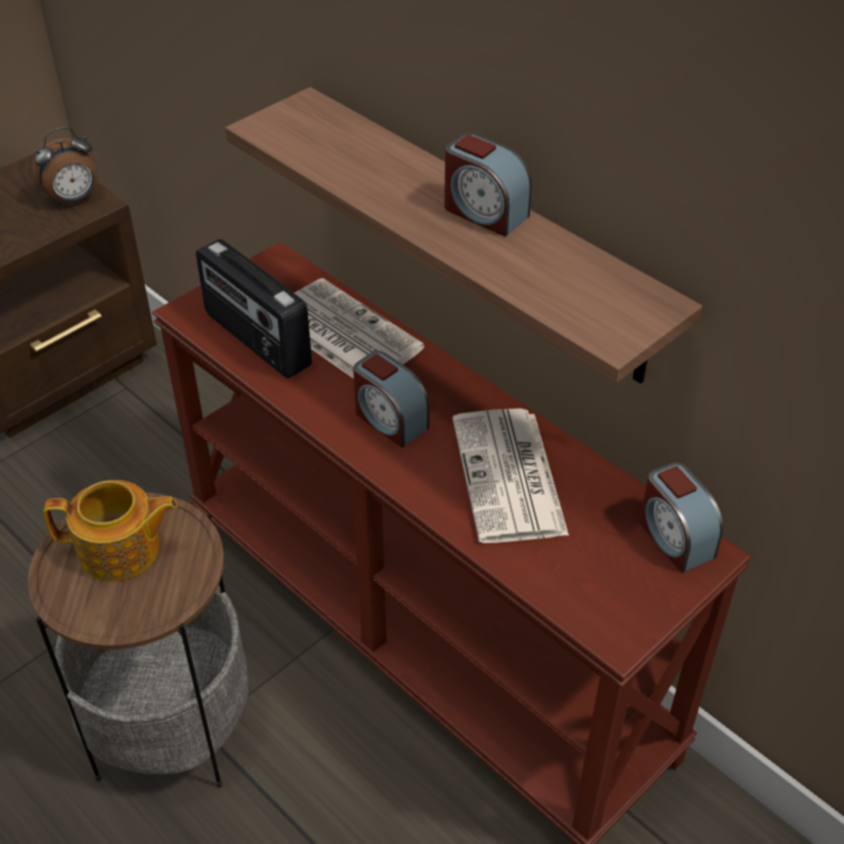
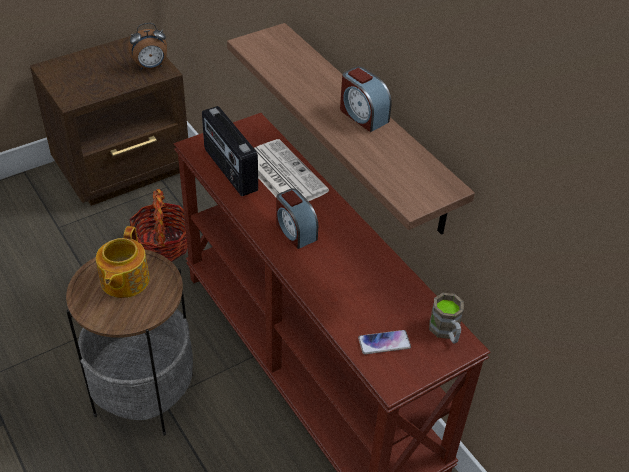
camera: 10 degrees right, 0 degrees up
teapot [44,480,178,582] -> teapot turned 90 degrees clockwise [96,226,150,298]
newspaper [452,408,569,543] -> none
alarm clock [640,462,723,573] -> brown mug [429,293,464,343]
none -> basket [130,189,187,262]
none -> phone [358,330,411,354]

